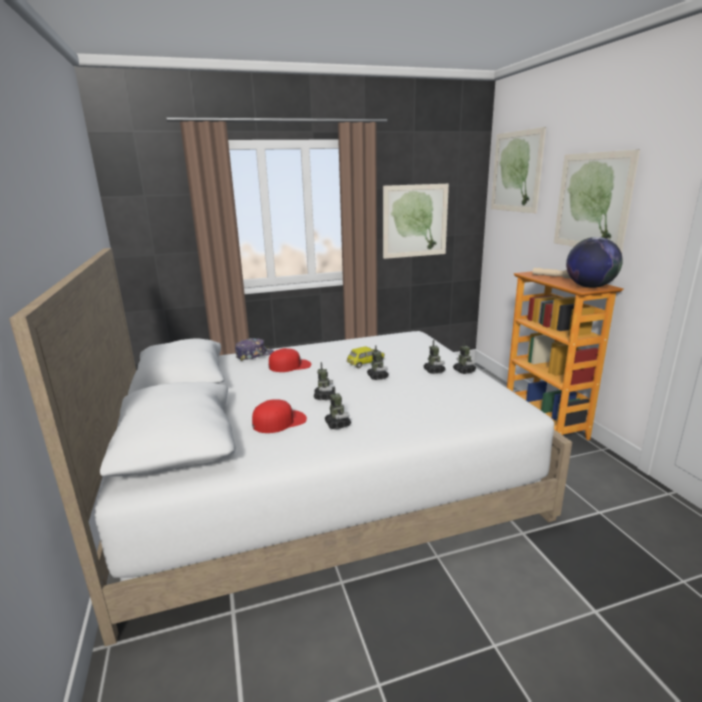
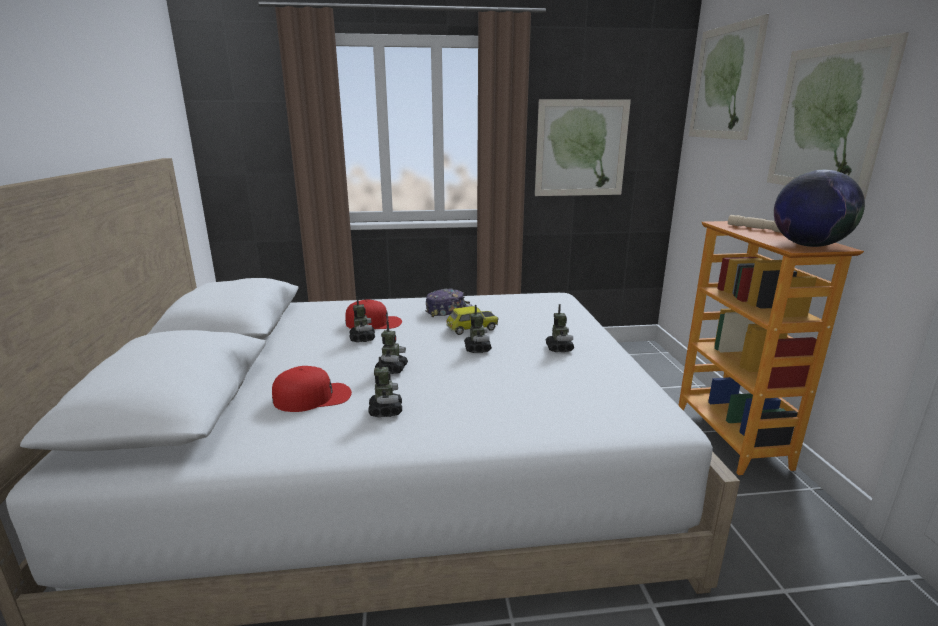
camera: 10 degrees right, 0 degrees up
cap [235,338,274,361] -> cap moved to [425,288,473,317]
toy robot [453,340,477,374] -> toy robot moved to [350,296,375,342]

